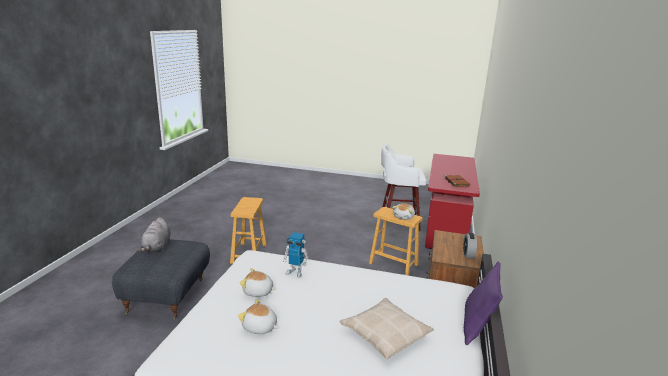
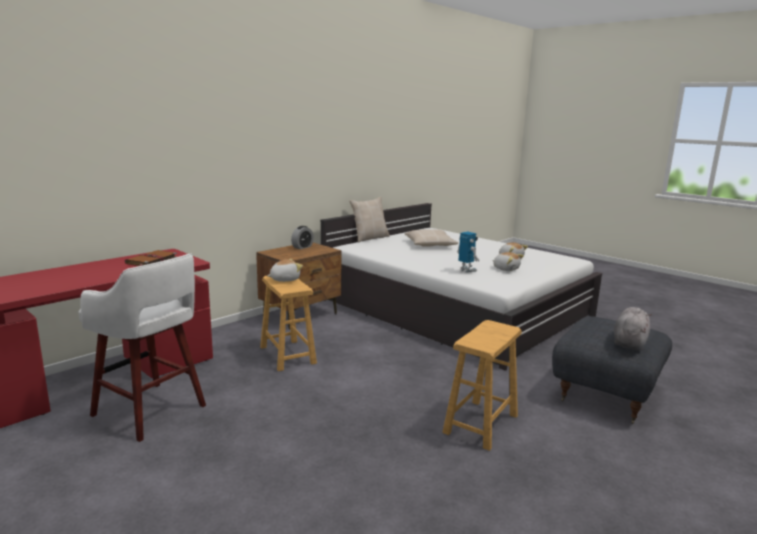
camera: 150 degrees left, 5 degrees down
purple pillow [464,262,503,345] -> beige pillow [349,197,390,242]

